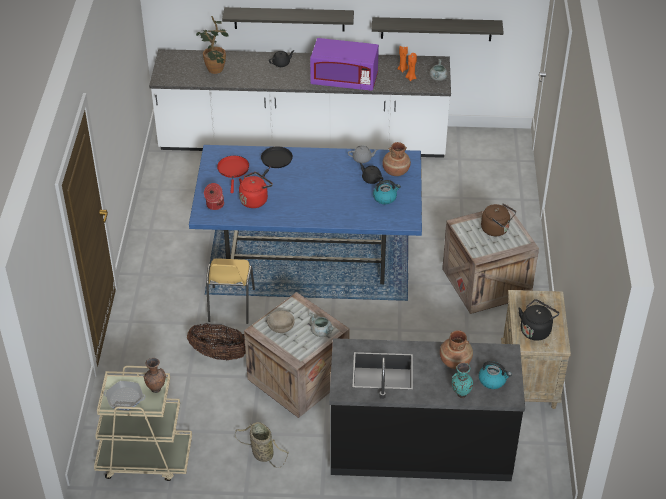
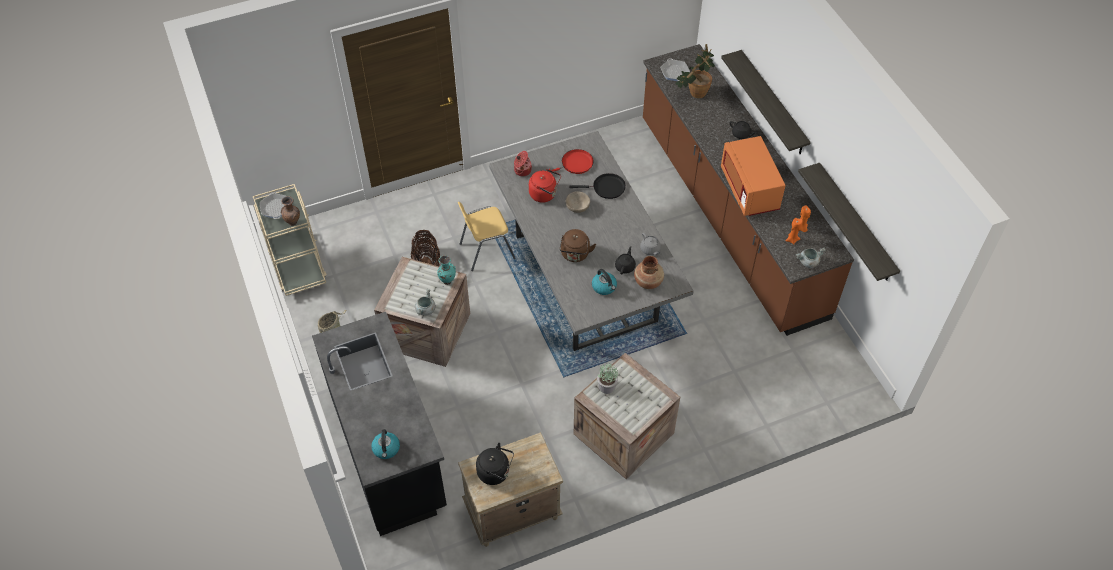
camera: 65 degrees right, 10 degrees up
white counter [149,49,451,158] -> brown counter [643,44,854,336]
blue dining table [189,145,422,284] -> grey dining table [489,131,694,351]
beige bowl [267,311,295,333] -> beige bowl moved to [566,191,590,213]
purple microwave [310,38,379,91] -> orange microwave [721,136,786,216]
brown vase [440,330,473,369] -> none
turquoise vase [452,363,473,398] -> turquoise vase moved to [437,255,456,285]
brown kettle [481,203,516,236] -> brown kettle moved to [559,229,596,262]
none -> potted plant [597,363,618,394]
none -> frying pan [660,58,690,81]

